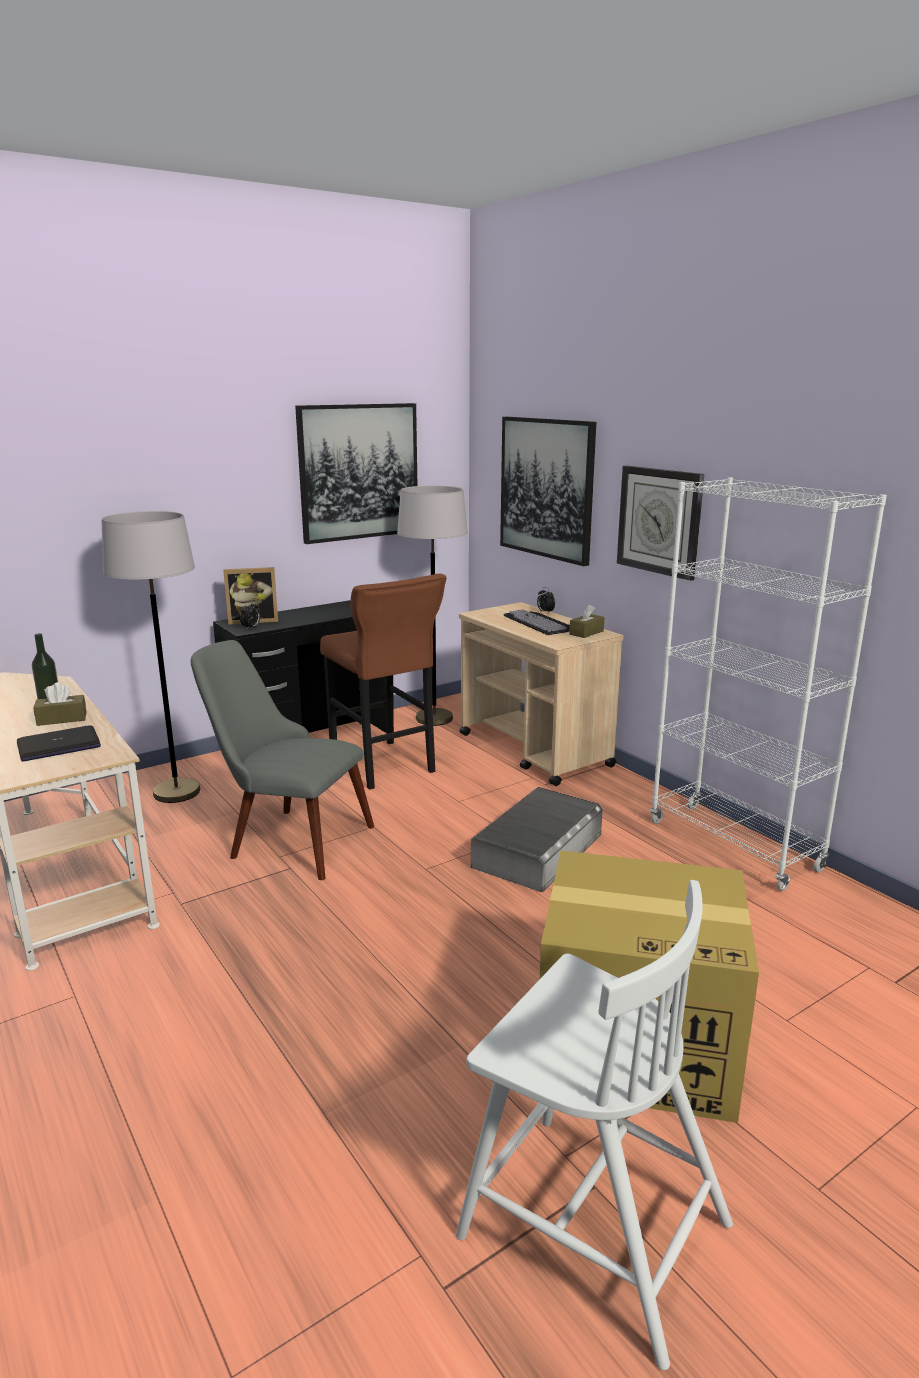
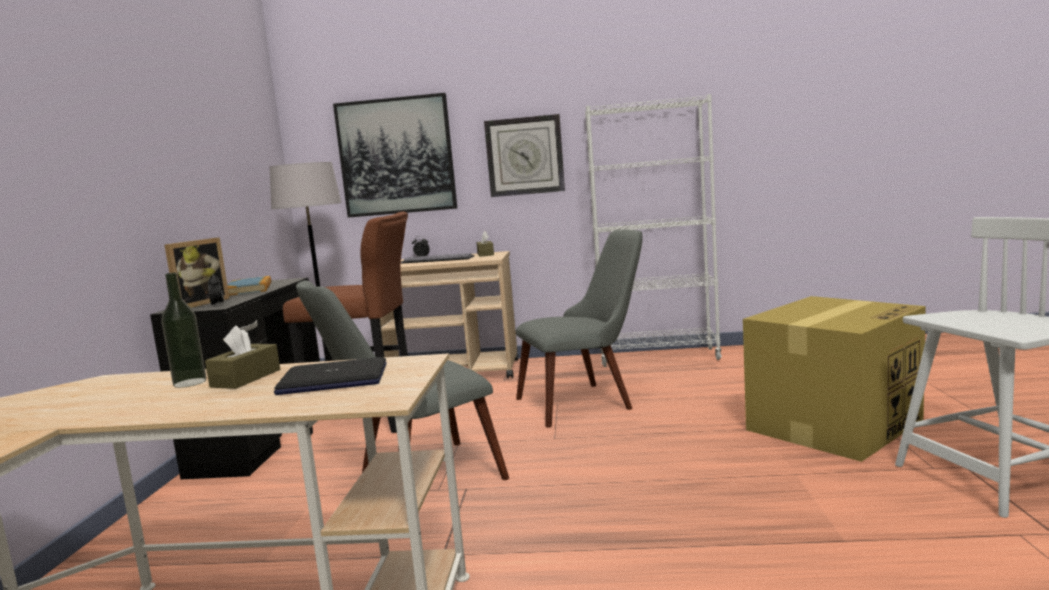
camera: 50 degrees left, 10 degrees down
laptop [17,726,101,762] -> laptop turned 75 degrees clockwise [274,357,386,395]
grey floor lamp [101,511,200,803] -> none
picture [295,403,417,544] -> none
grey storage box [470,787,603,892] -> grey chair [516,230,643,428]
none -> book [227,276,271,296]

